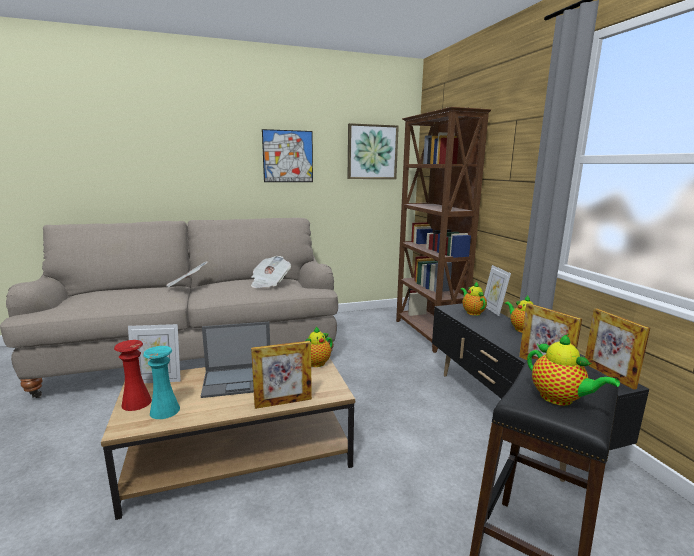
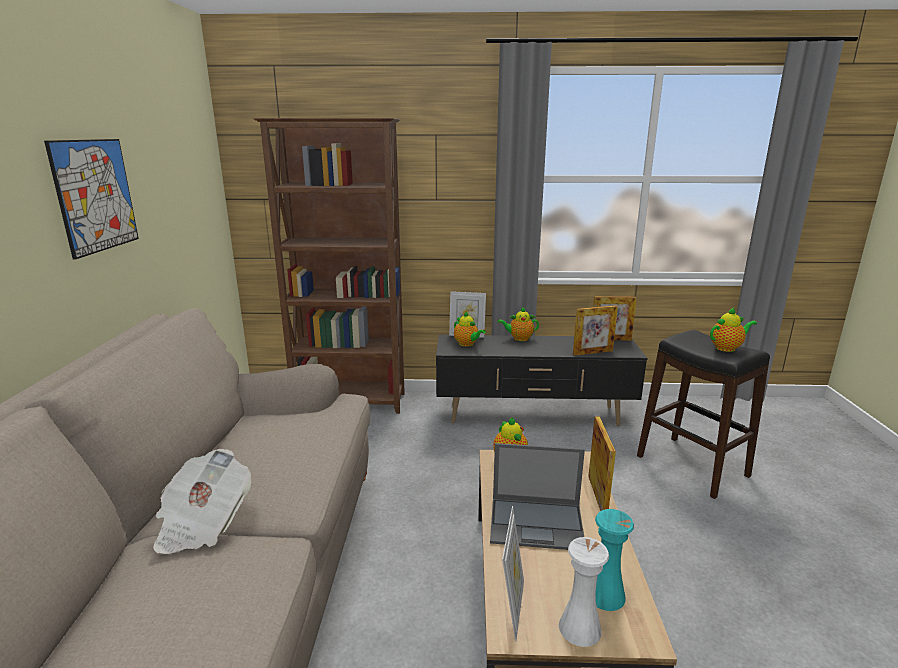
camera: 70 degrees left, 5 degrees up
red vase [114,340,152,411] -> white vase [559,537,609,647]
laptop [201,322,270,398] -> laptop turned 90 degrees clockwise [490,443,585,550]
newspaper [251,256,291,288] -> none
picture [347,123,399,179] -> none
teapot [460,281,487,316] -> teapot turned 135 degrees counterclockwise [454,311,486,347]

